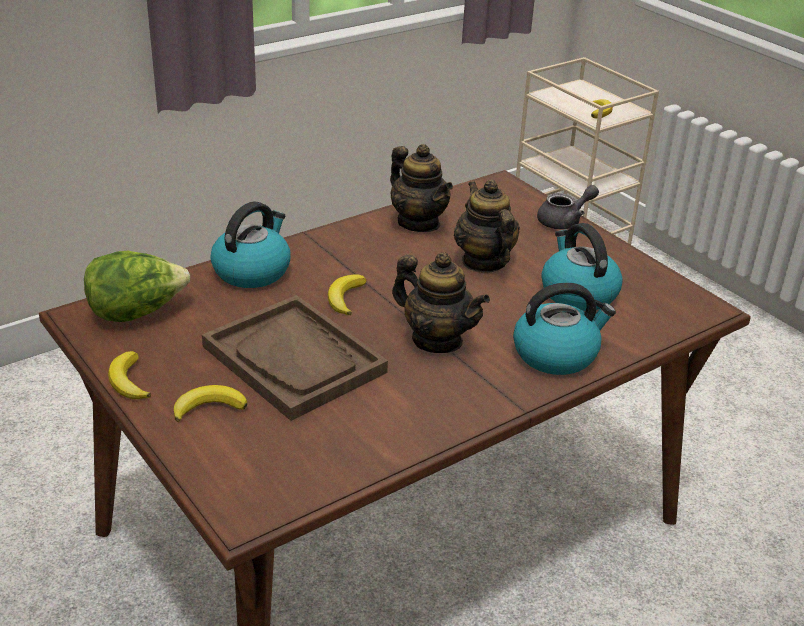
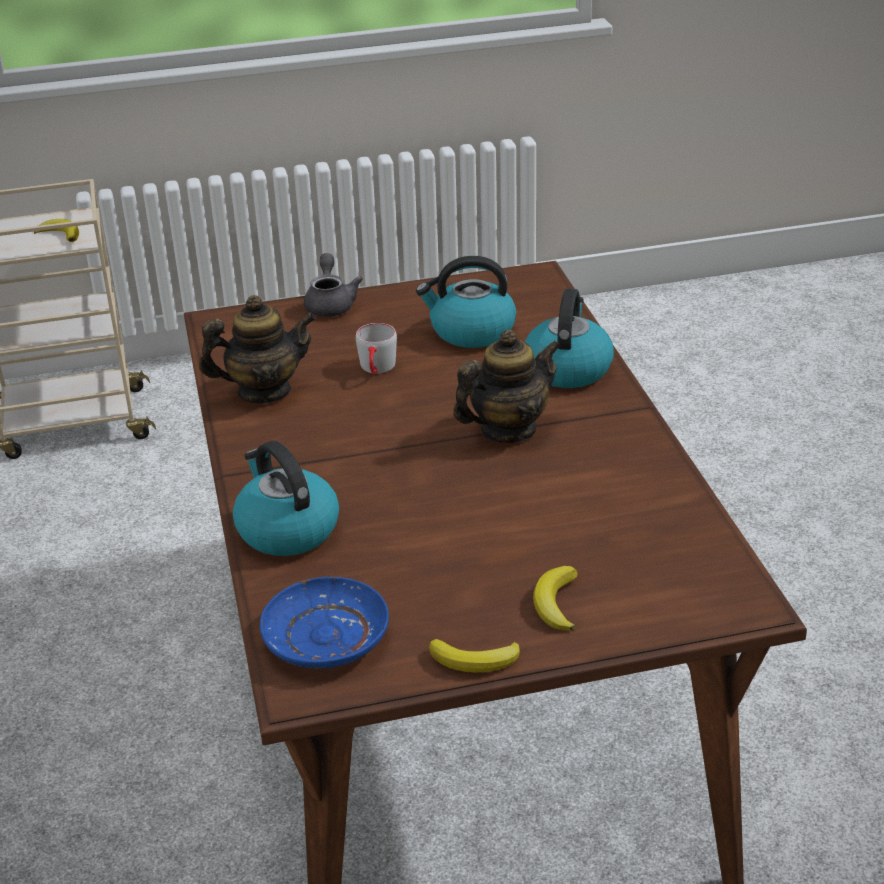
camera: 65 degrees left, 0 degrees up
lettuce [84,251,190,322] -> blue plate [260,576,389,669]
brown tray [202,295,388,421] -> none
banana [328,274,367,315] -> none
teapot [454,179,520,273] -> grey mug [356,323,397,374]

